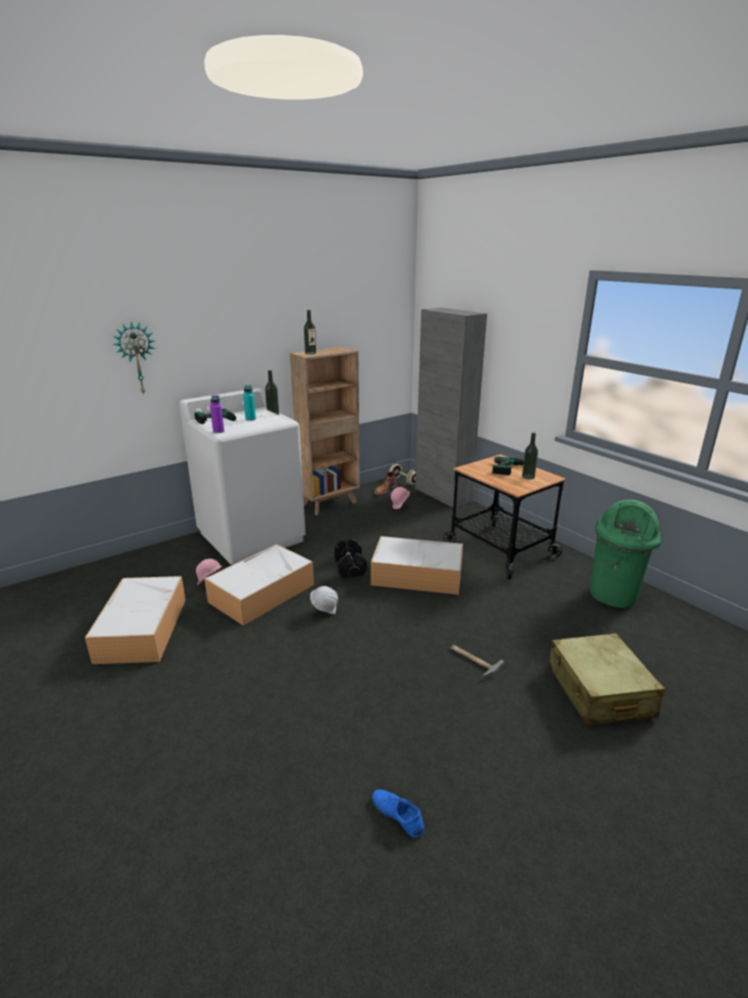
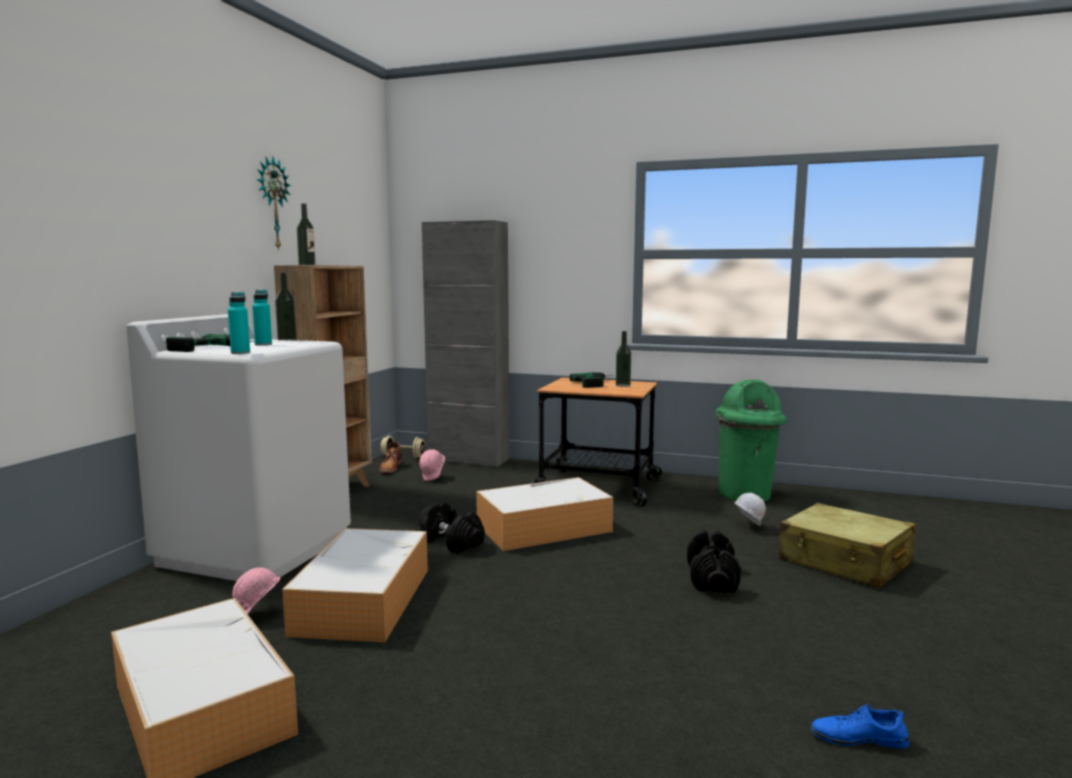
camera: 35 degrees left, 15 degrees down
wall clock [113,322,155,395] -> wall clock moved to [257,157,291,251]
purple bottle [210,395,224,433] -> turquoise bottle [228,292,250,354]
white hard hat [310,586,338,615] -> white hard hat moved to [733,493,766,526]
hammer [451,645,504,680] -> black dumbbell [687,530,741,593]

